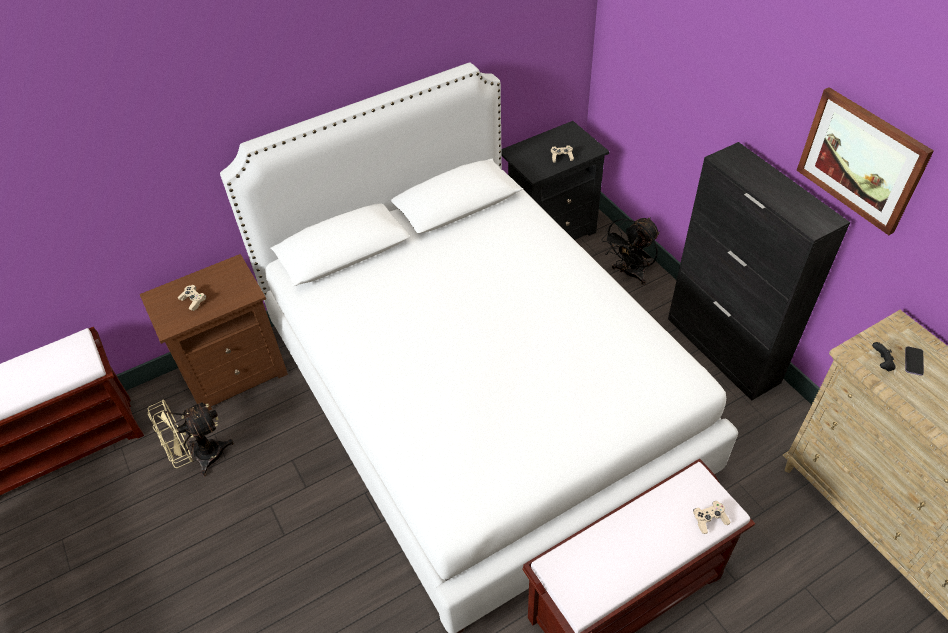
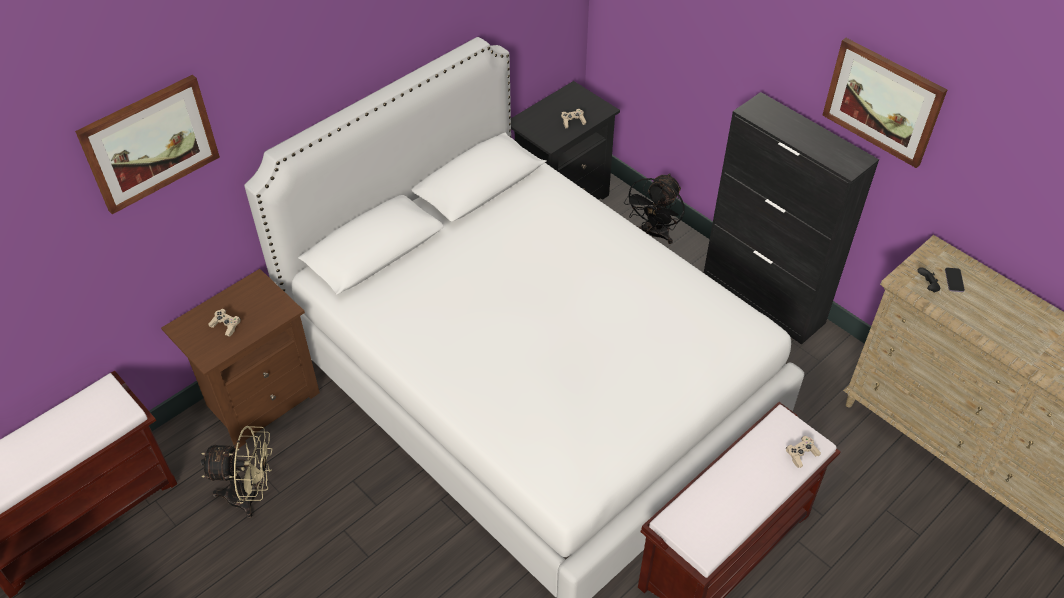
camera: 15 degrees left, 0 degrees up
beige fan [147,399,234,477] -> beige fan turned 135 degrees counterclockwise [201,426,273,518]
none -> picture [75,75,220,214]

